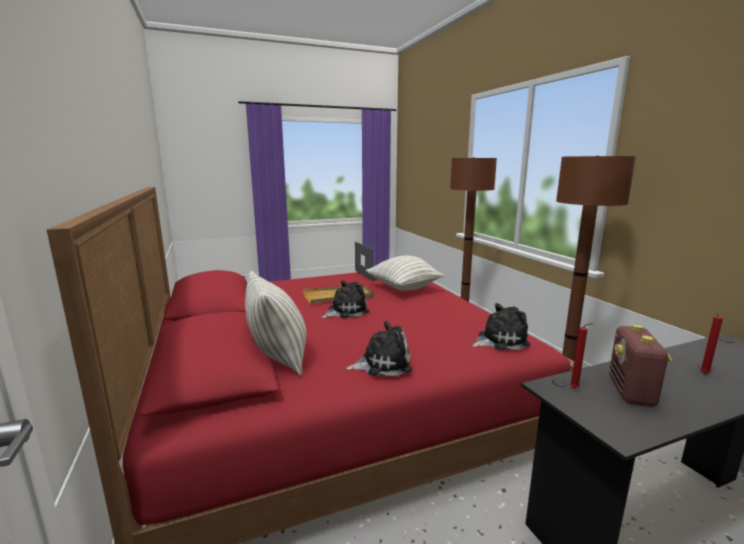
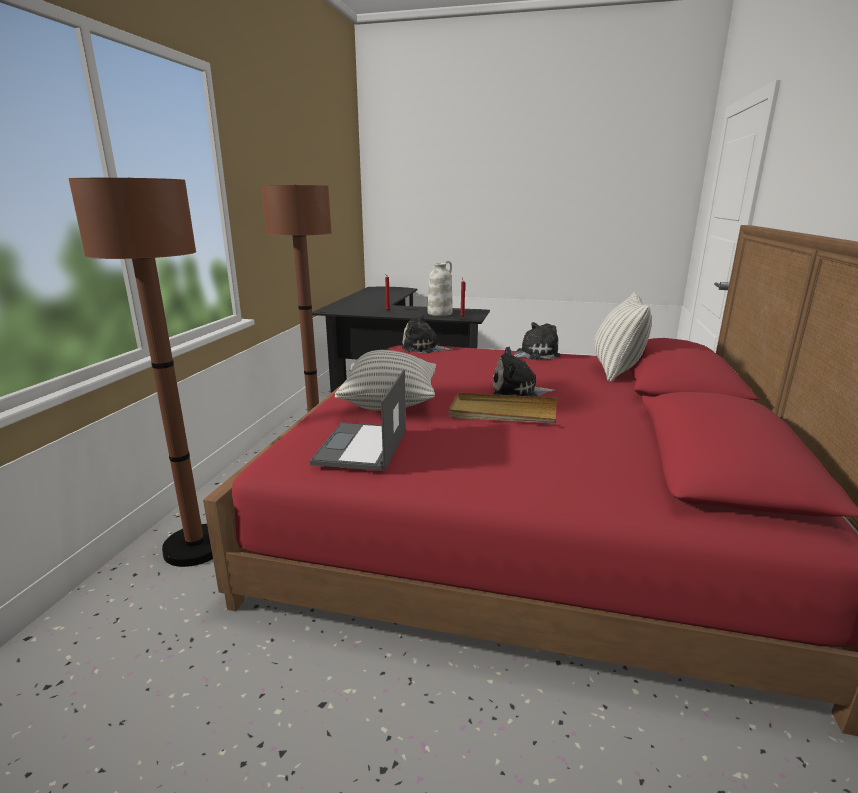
camera: 145 degrees left, 5 degrees up
plush toy [346,321,412,376] -> plush toy turned 135 degrees clockwise [514,322,561,360]
radio [609,324,673,407] -> white vase [428,261,452,316]

